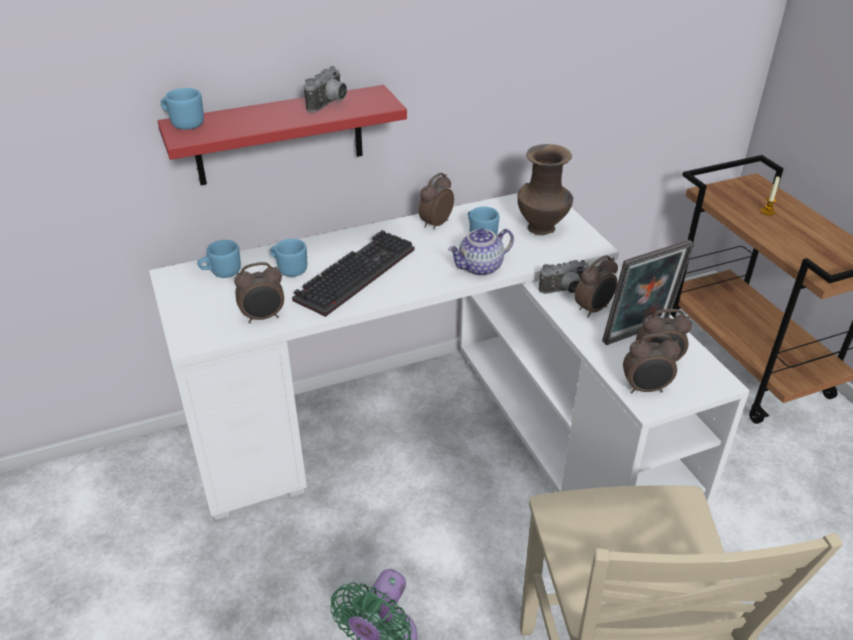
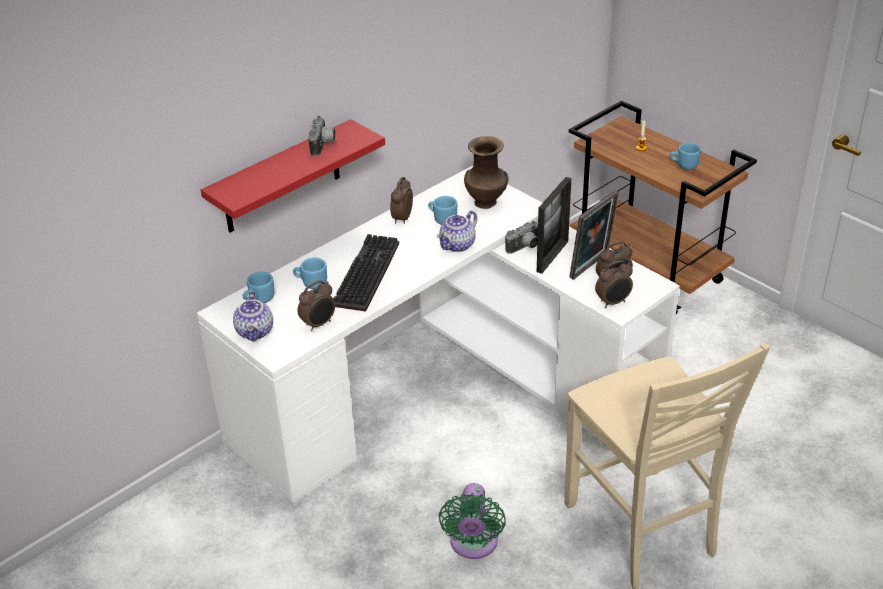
camera: 20 degrees left, 0 degrees up
blue mug [161,88,204,130] -> blue mug moved to [670,143,701,170]
alarm clock [575,255,618,317] -> picture frame [537,177,571,274]
none -> teapot [233,291,273,341]

